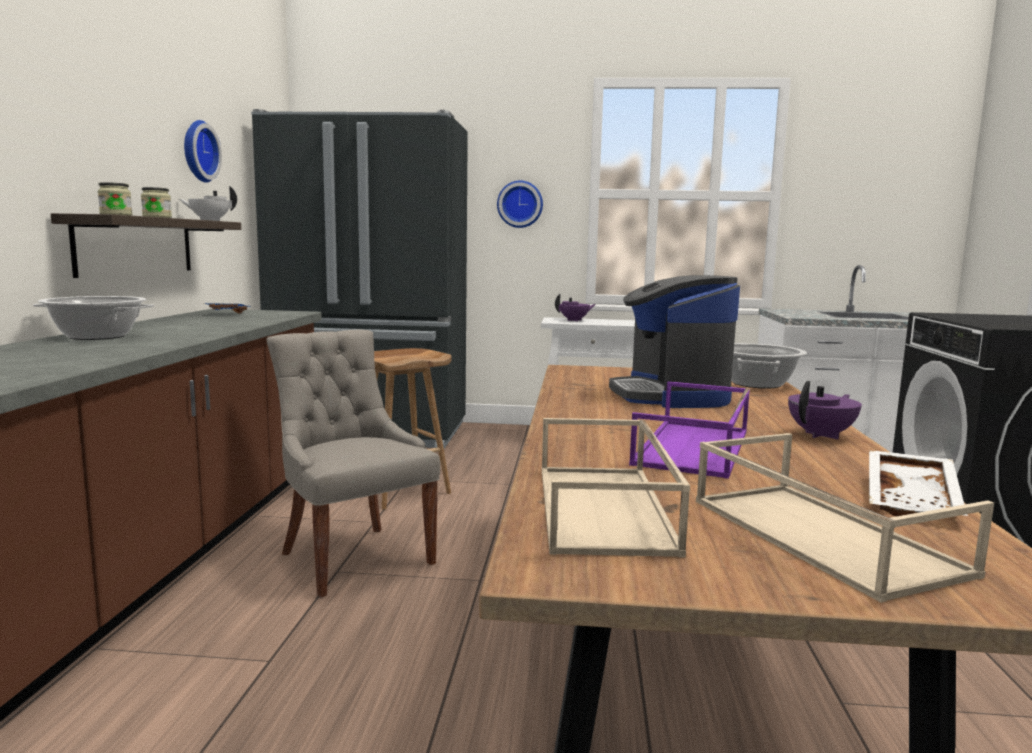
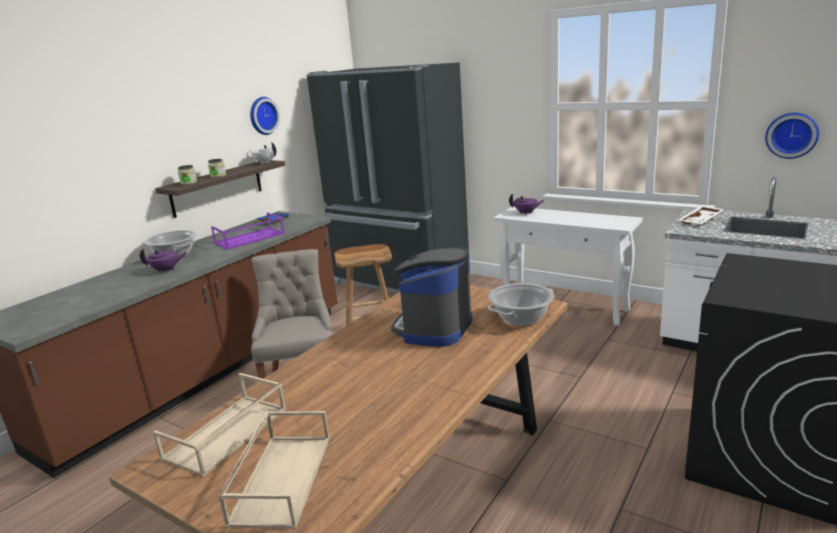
camera: 30 degrees right, 10 degrees up
wall clock [497,181,543,228] -> wall clock moved to [765,112,819,159]
purple tray [629,381,750,479] -> purple tray moved to [211,213,285,250]
purple teapot [788,381,862,440] -> purple teapot moved to [140,248,187,273]
white tray [869,450,968,516] -> white tray moved to [678,206,725,225]

